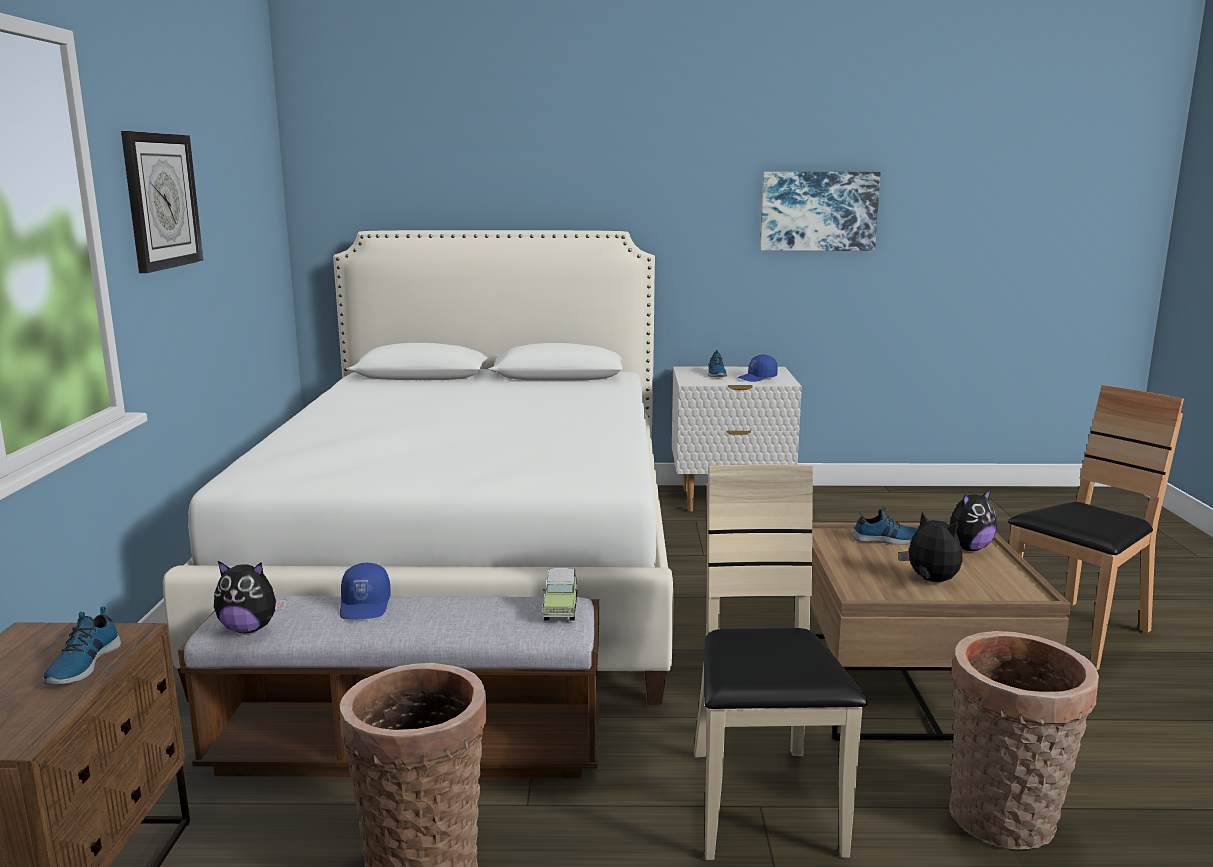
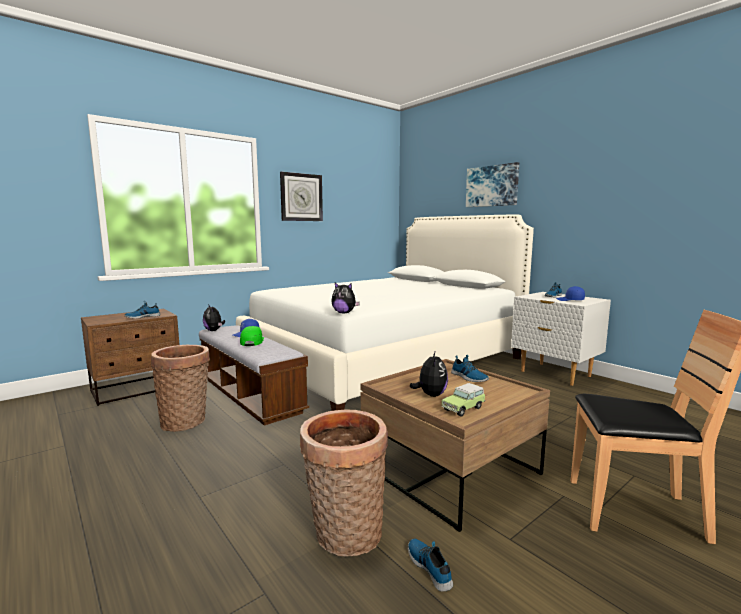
camera: 50 degrees right, 5 degrees down
toy car [543,568,578,621] -> toy car moved to [442,383,485,416]
beige chair [694,464,868,860] -> none
picture [760,172,881,251] -> picture moved to [466,162,519,207]
plush toy [949,489,997,551] -> plush toy moved to [331,283,360,314]
none -> green cap [240,326,264,346]
none -> shoe [408,539,453,592]

